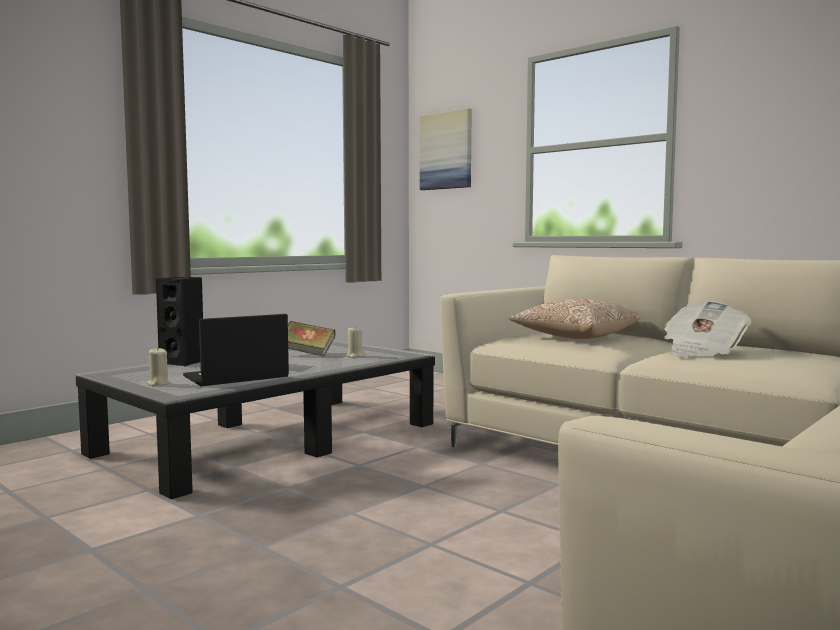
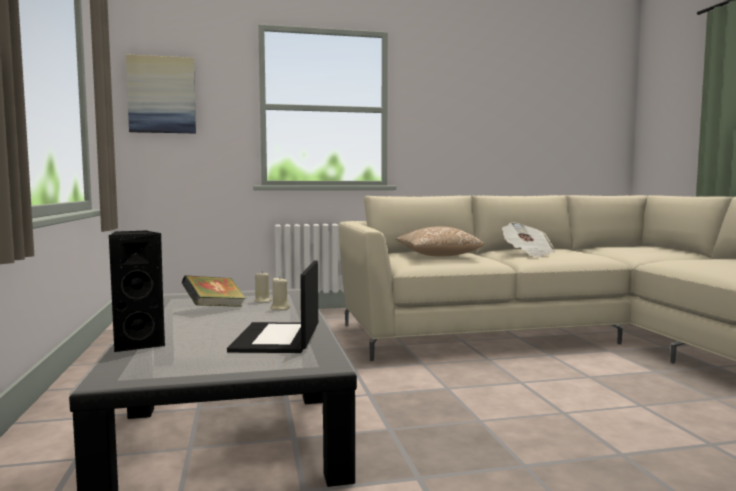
camera: 55 degrees left, 0 degrees up
beige candle [147,347,170,386] -> beige candle moved to [270,277,290,310]

